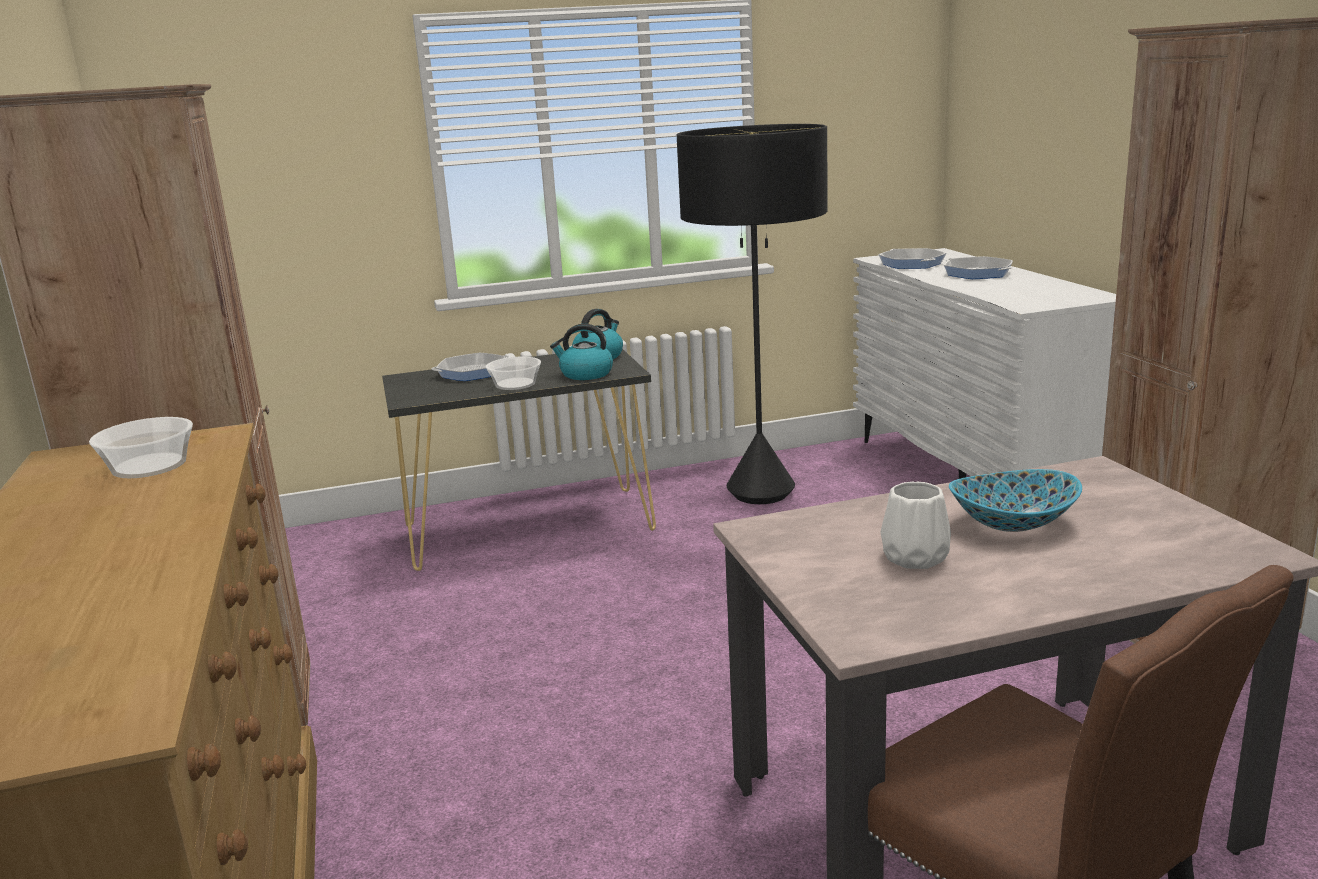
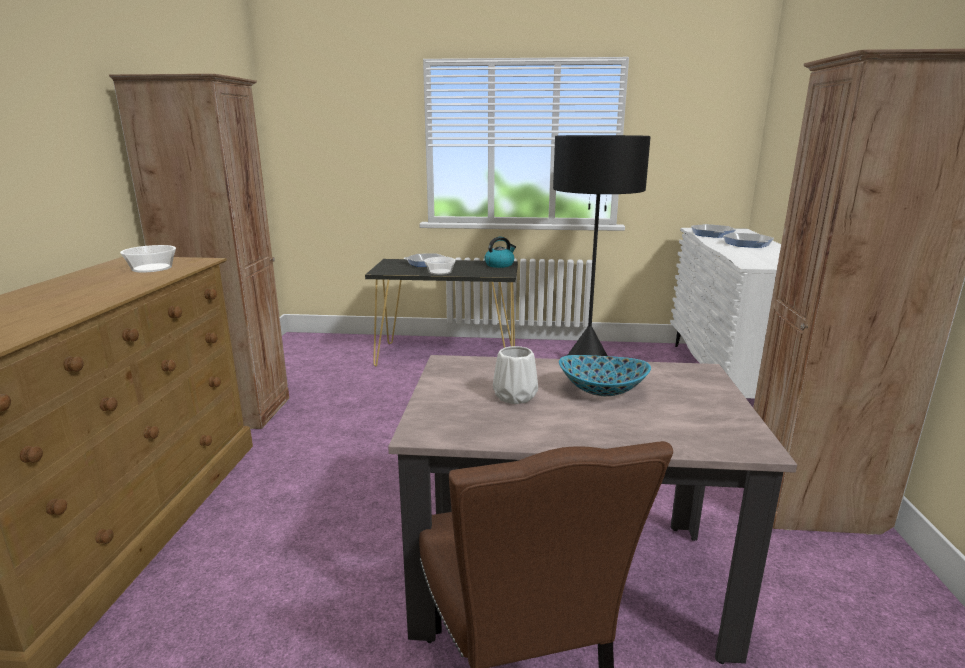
camera: 20 degrees right, 0 degrees up
kettle [550,324,613,380] -> none

